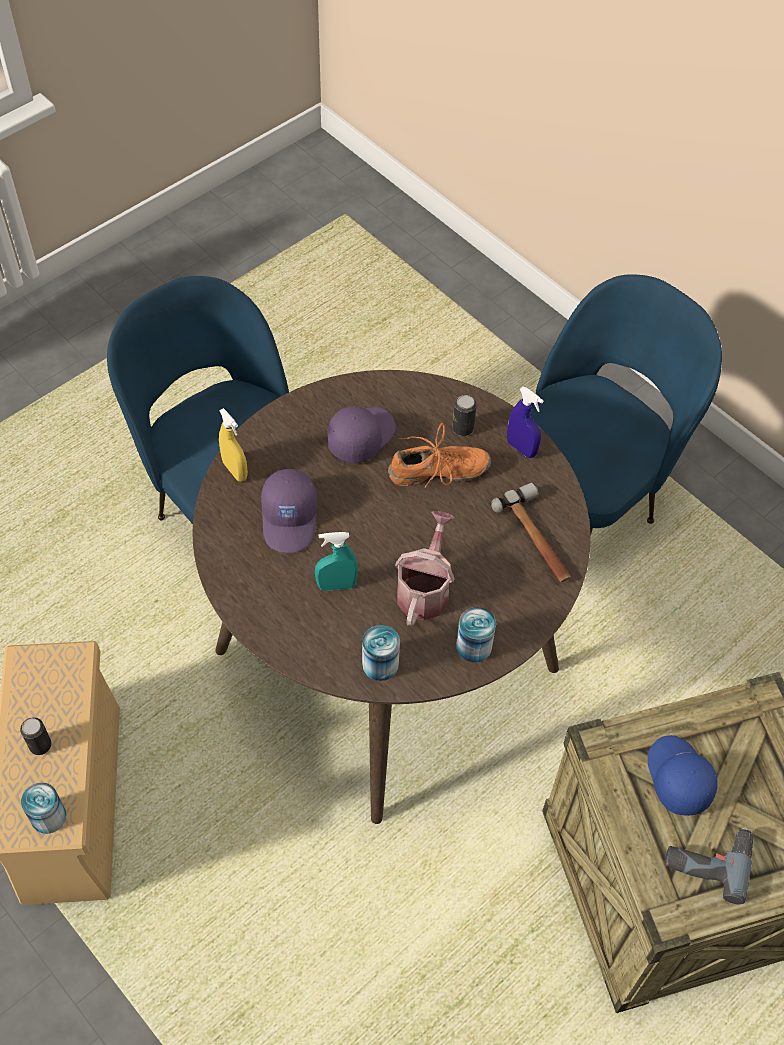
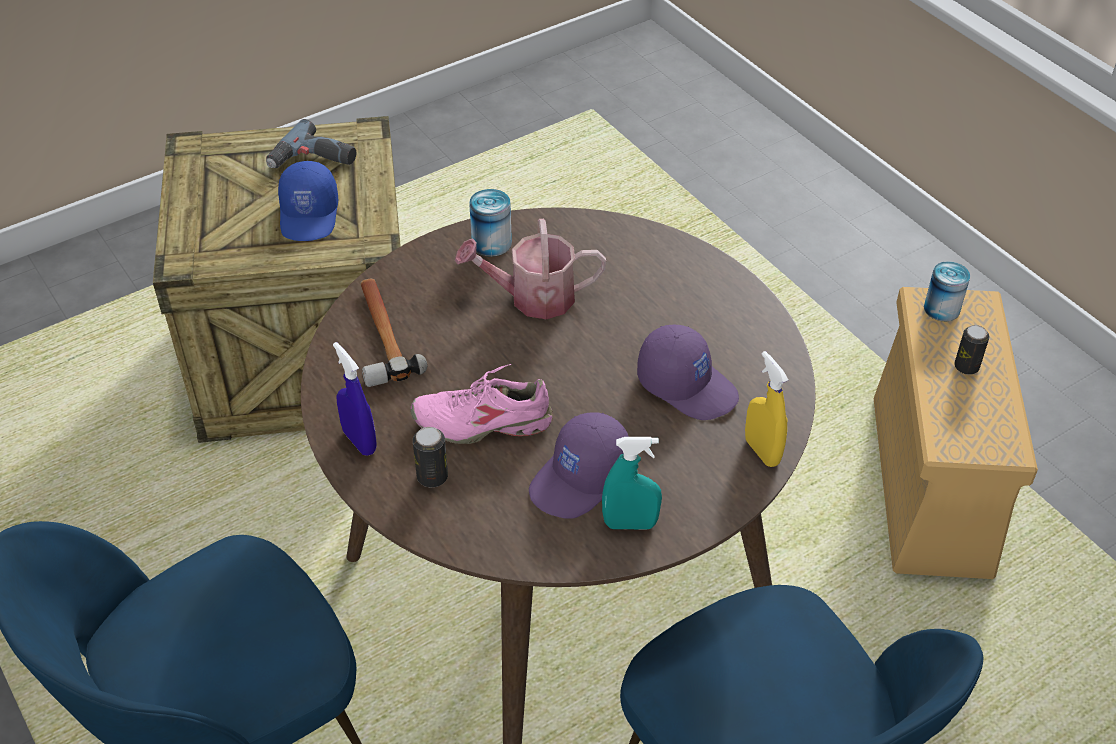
camera: 170 degrees left, 10 degrees down
purple cap [261,469,317,553] -> purple cap turned 120 degrees clockwise [637,325,739,420]
turquoise spray bottle [315,532,358,591] -> turquoise spray bottle moved to [602,437,662,530]
can [362,625,400,681] -> none
orange shoe [388,423,491,488] -> pink shoe [411,364,553,444]
watering can [395,511,455,626] -> watering can turned 60 degrees clockwise [455,219,606,319]

